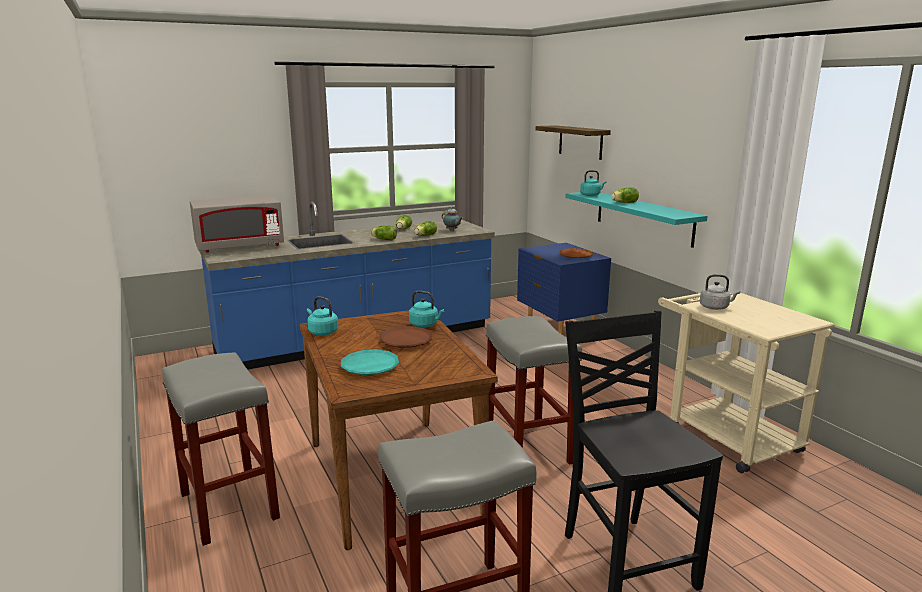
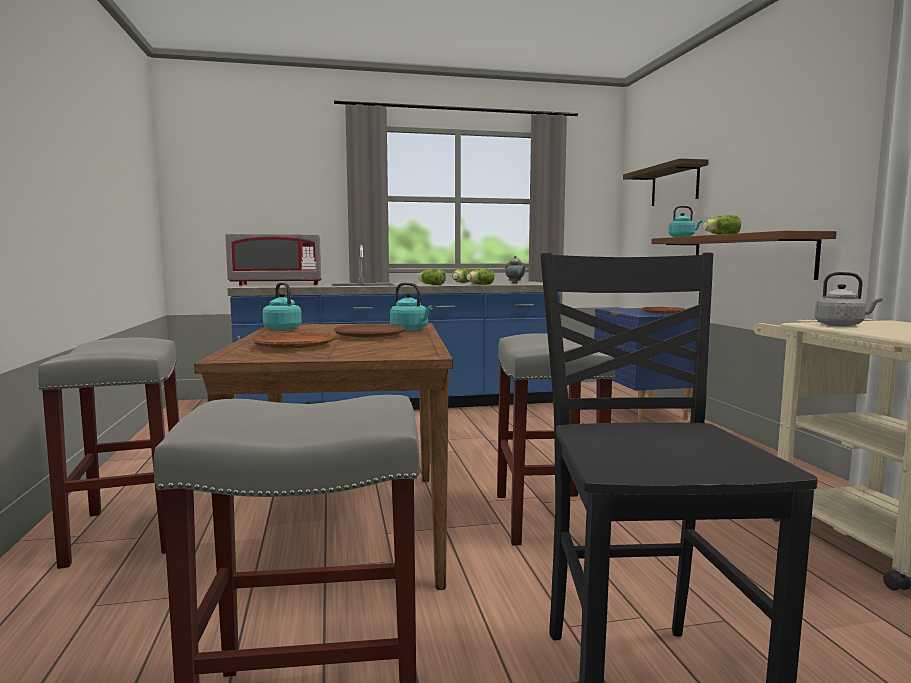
camera: 15 degrees right, 10 degrees down
turquoise plate [341,349,399,375] -> brown plate [252,332,335,348]
turquoise shelf [565,192,708,248] -> brown shelf [651,231,837,280]

